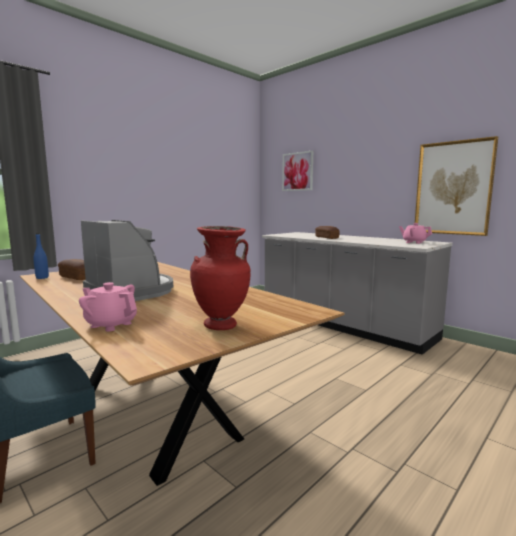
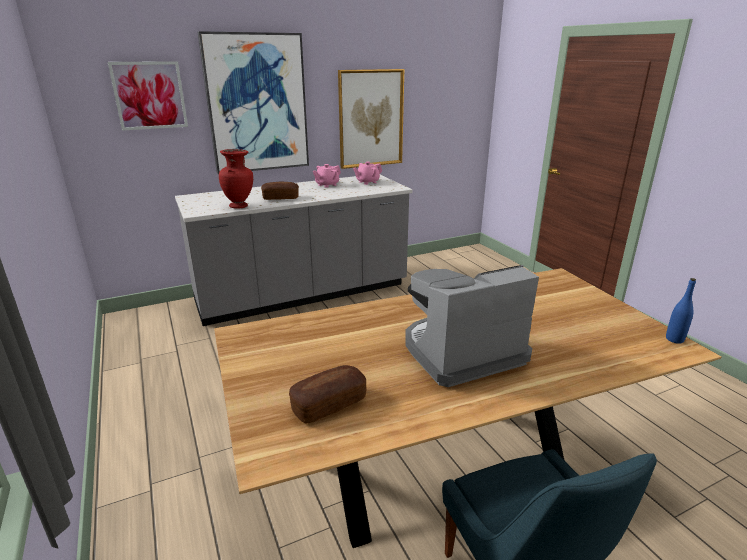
camera: 70 degrees left, 15 degrees up
blue bottle [33,233,49,279] -> blue bottle moved to [666,278,696,344]
pink teapot [79,282,137,332] -> pink teapot moved to [313,164,341,188]
red vase [190,226,251,330] -> red vase moved to [219,149,253,209]
none -> picture [198,31,309,174]

